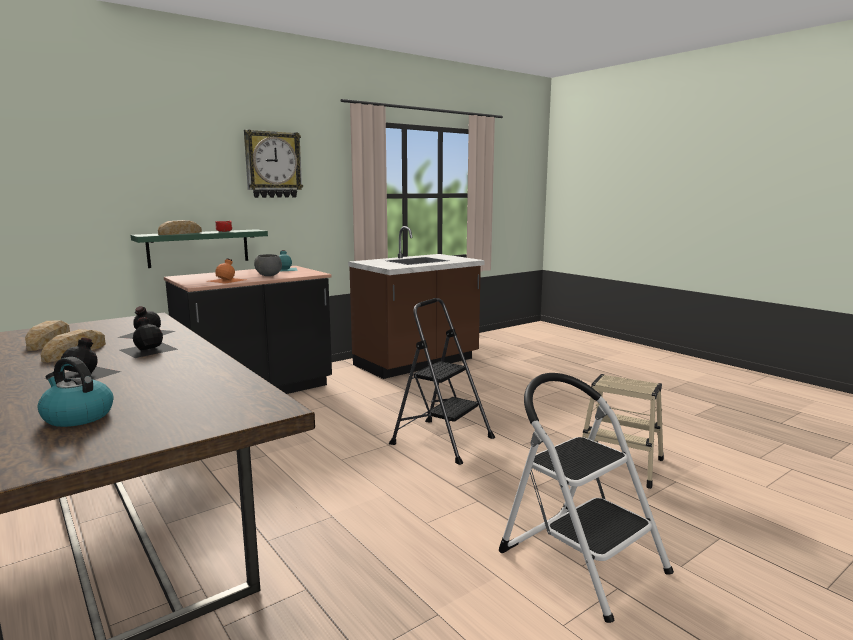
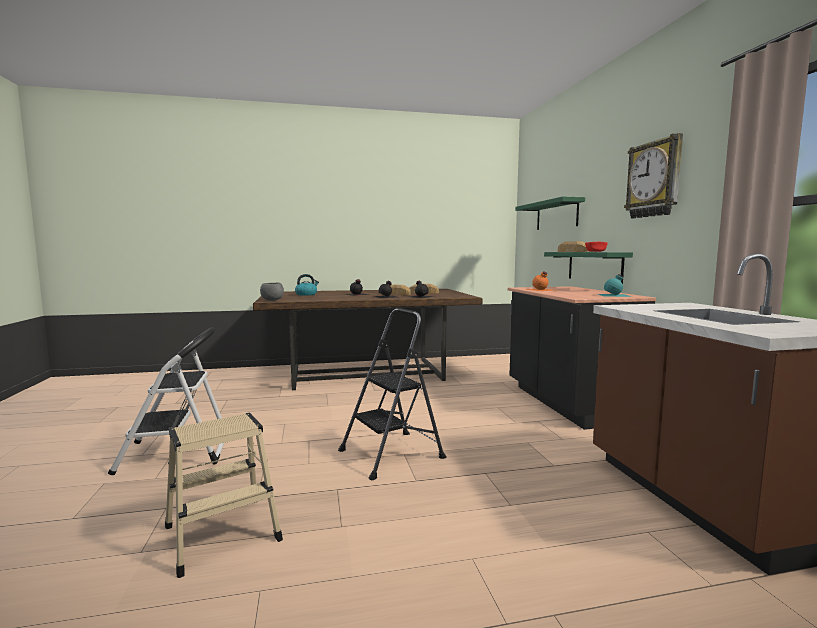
camera: 115 degrees right, 5 degrees down
grey bowl [254,254,282,276] -> grey bowl moved to [260,283,284,301]
none -> green shelf [515,197,585,230]

